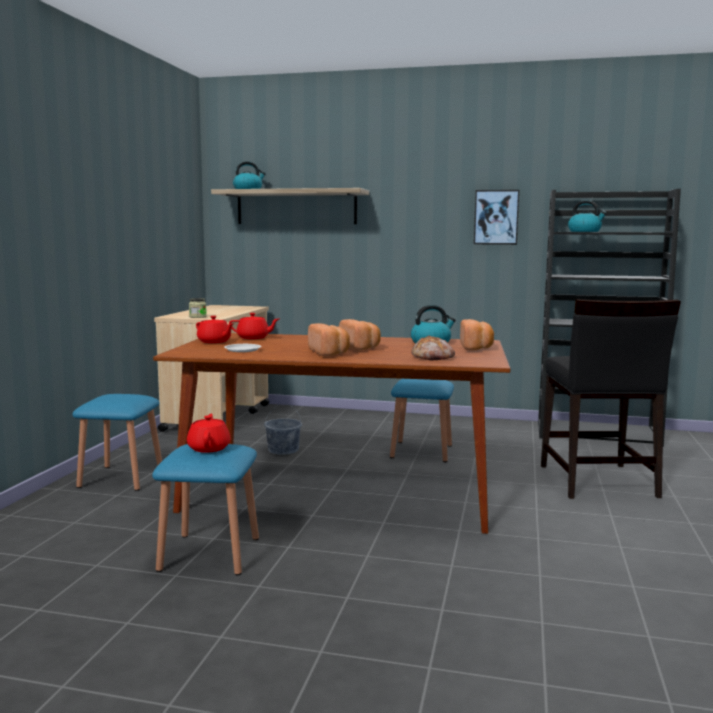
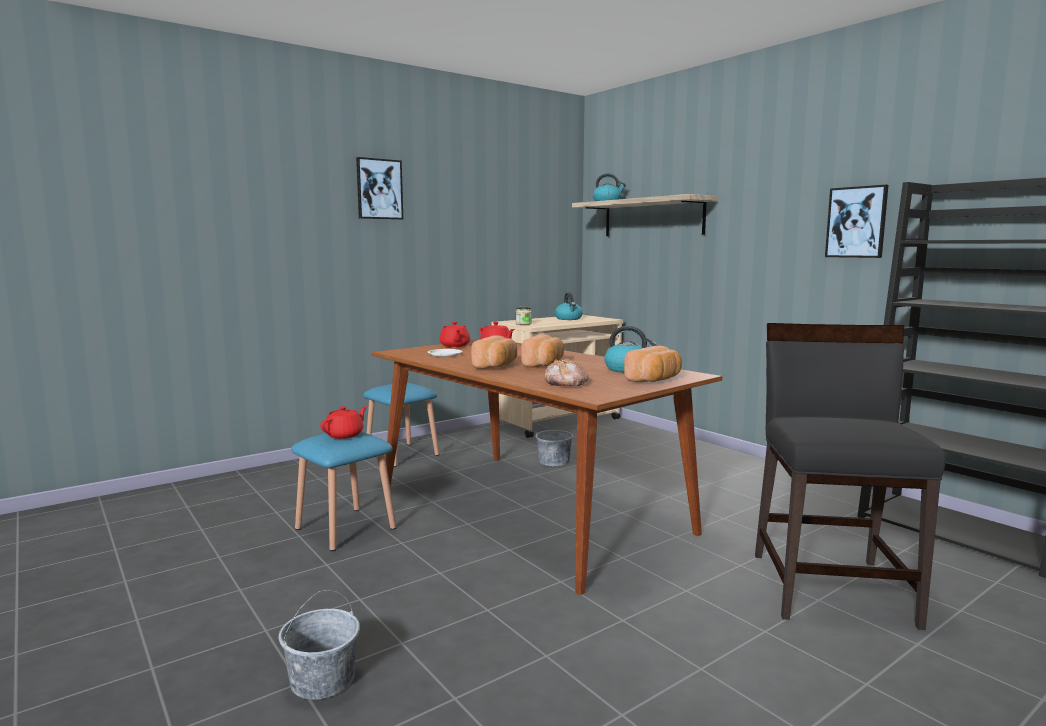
camera: 40 degrees right, 0 degrees up
blue stool [390,379,454,462] -> none
black chair [541,299,681,499] -> black chair turned 150 degrees clockwise [755,323,946,630]
kettle [568,200,607,232] -> kettle moved to [555,292,583,320]
none -> grey bucket [279,590,360,700]
none -> picture [356,157,403,220]

